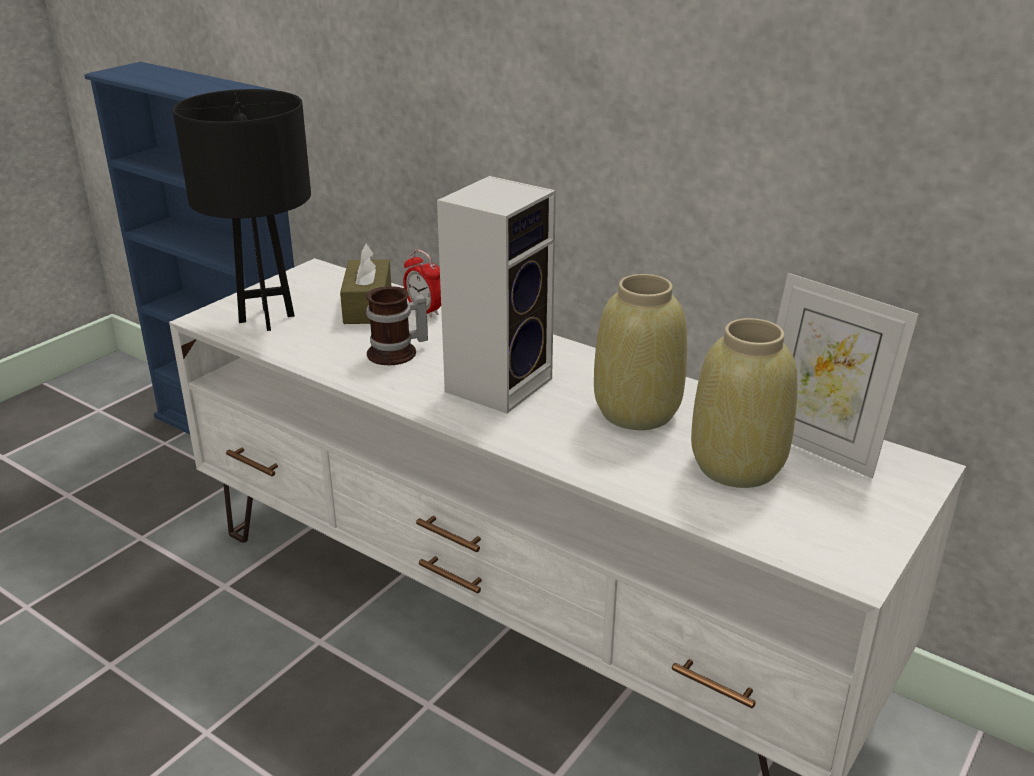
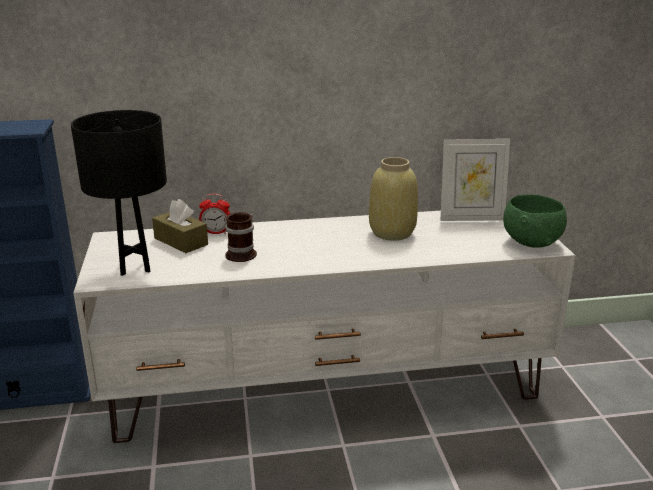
camera: 45 degrees left, 5 degrees down
speaker [437,176,556,414] -> none
beige vase [691,318,798,488] -> none
none -> green bowl [503,195,567,248]

